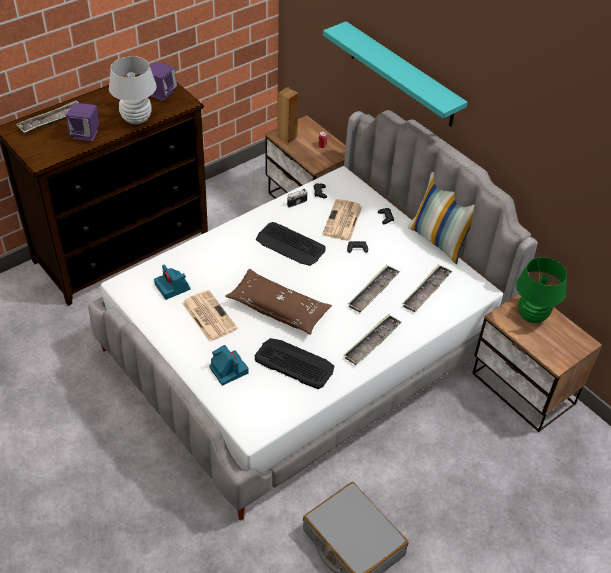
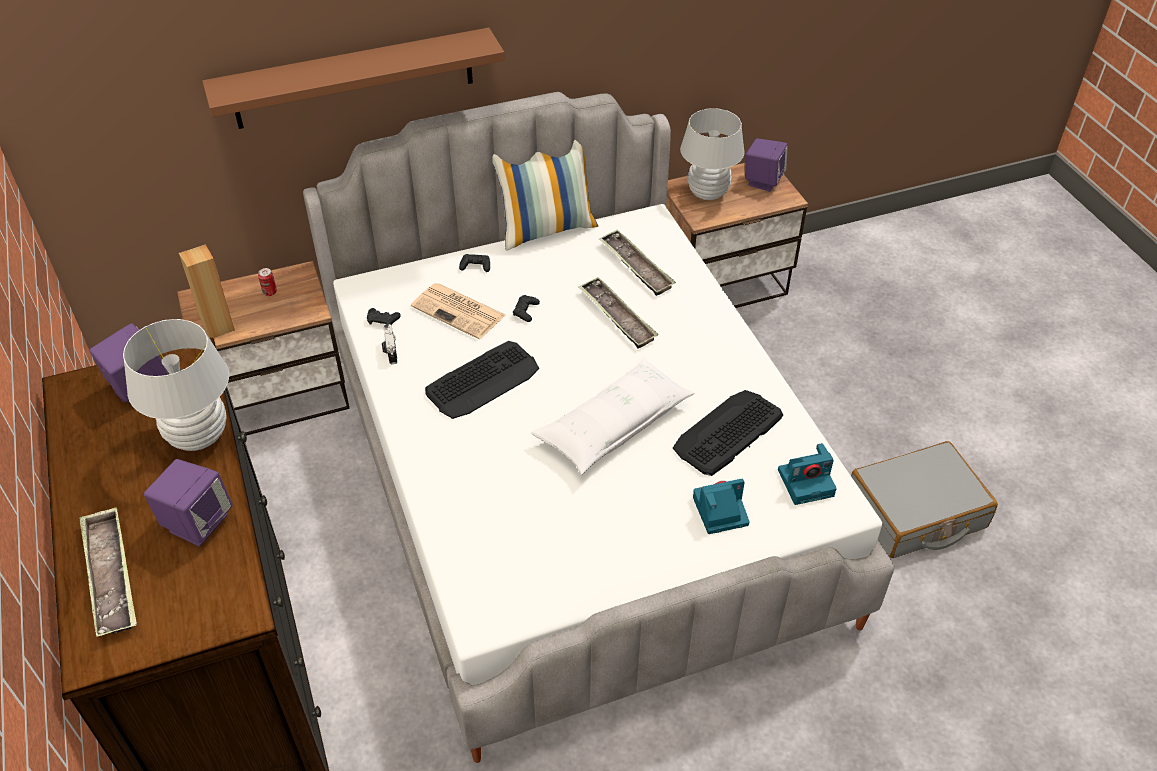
camera: 70 degrees left, 0 degrees up
camera [154,264,190,300] -> camera moved to [778,443,837,505]
newspaper [182,290,238,342] -> none
brown pillow [225,269,332,335] -> white pillow [531,358,695,475]
turquoise shelf [323,21,468,127] -> brown shelf [202,28,505,129]
tray [344,314,402,365] -> none
green table lamp [516,257,567,323] -> white table lamp [680,108,745,200]
none -> purple speaker [745,138,788,192]

